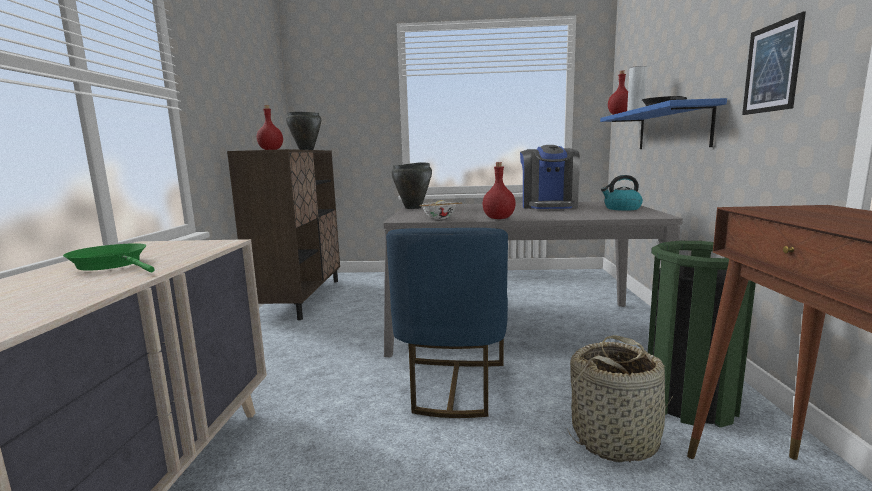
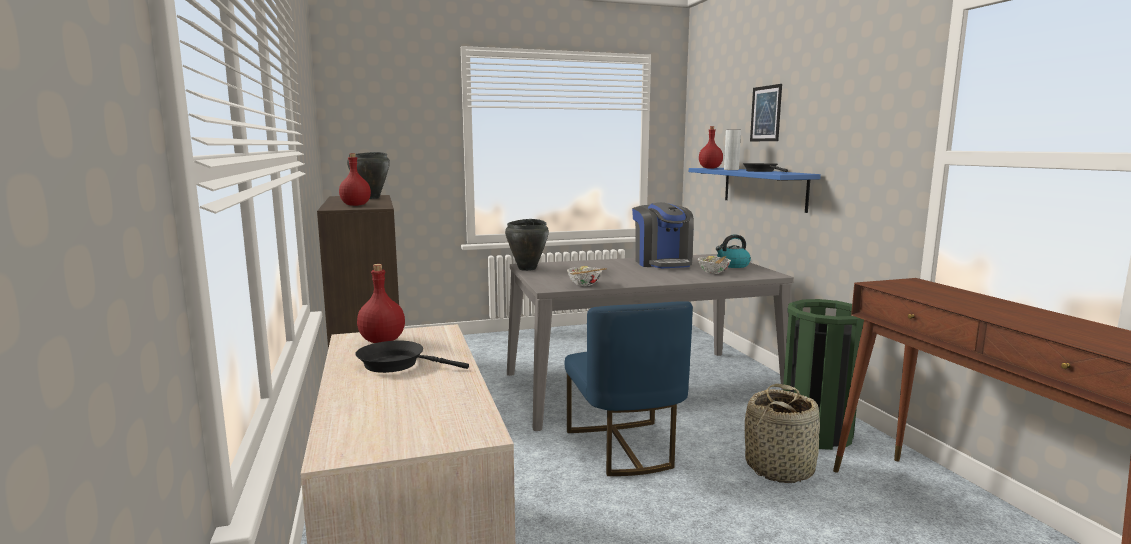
camera: 20 degrees left, 0 degrees up
green frying pan [63,243,155,272] -> black frying pan [355,341,469,373]
red bottle [483,162,516,219] -> red bottle moved to [357,264,405,343]
picture [742,11,806,115] -> picture moved to [750,84,782,141]
none -> bowl [697,255,731,274]

